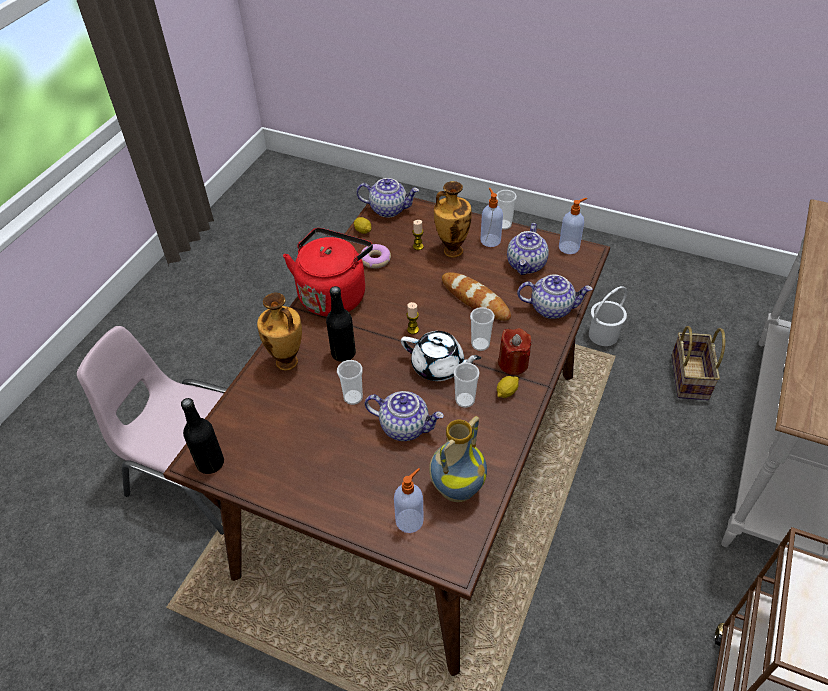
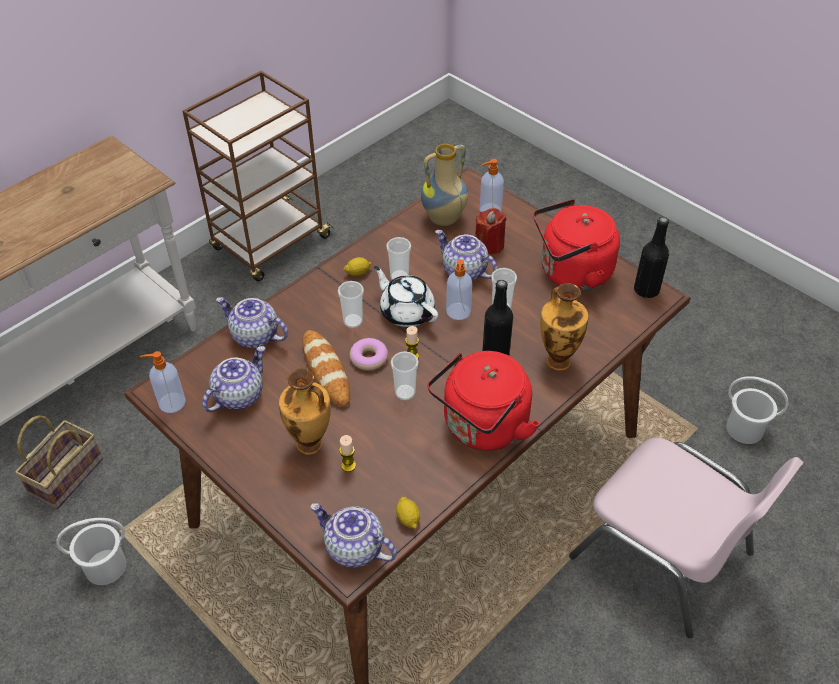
camera: 160 degrees left, 0 degrees up
donut [361,244,391,268] -> donut moved to [350,338,388,370]
soap dispenser [480,188,503,247] -> soap dispenser moved to [446,259,472,320]
cup [496,190,517,230] -> cup moved to [391,351,419,400]
red candle [498,328,531,375] -> red candle moved to [475,208,507,255]
none -> red kettle [533,199,620,291]
none -> white bucket [726,376,788,444]

